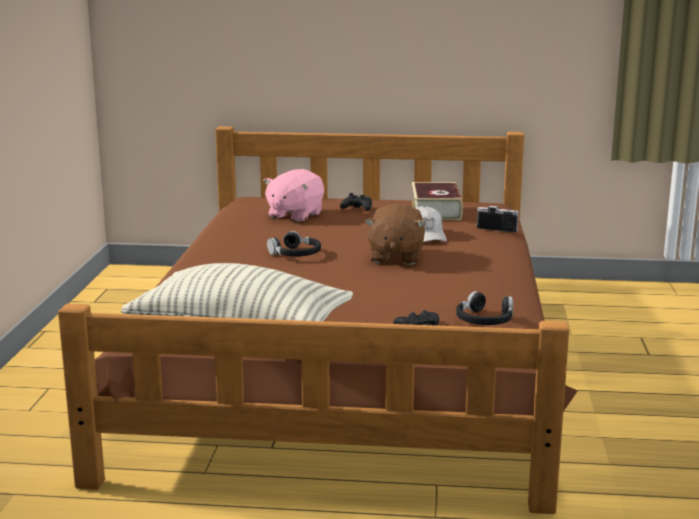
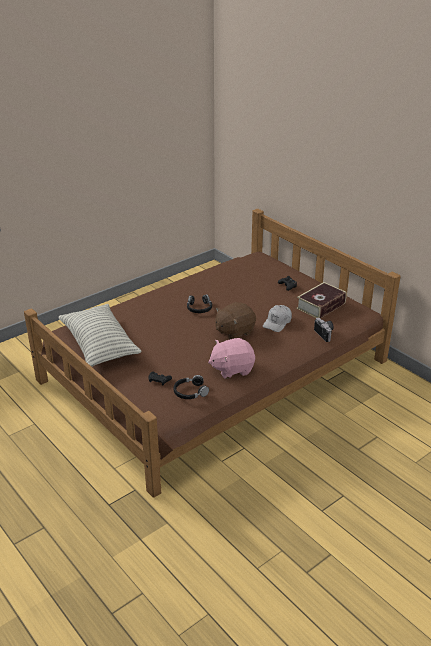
camera: 45 degrees right, 15 degrees up
pink plush toy [263,169,324,222] -> pink plush toy moved to [208,338,255,379]

